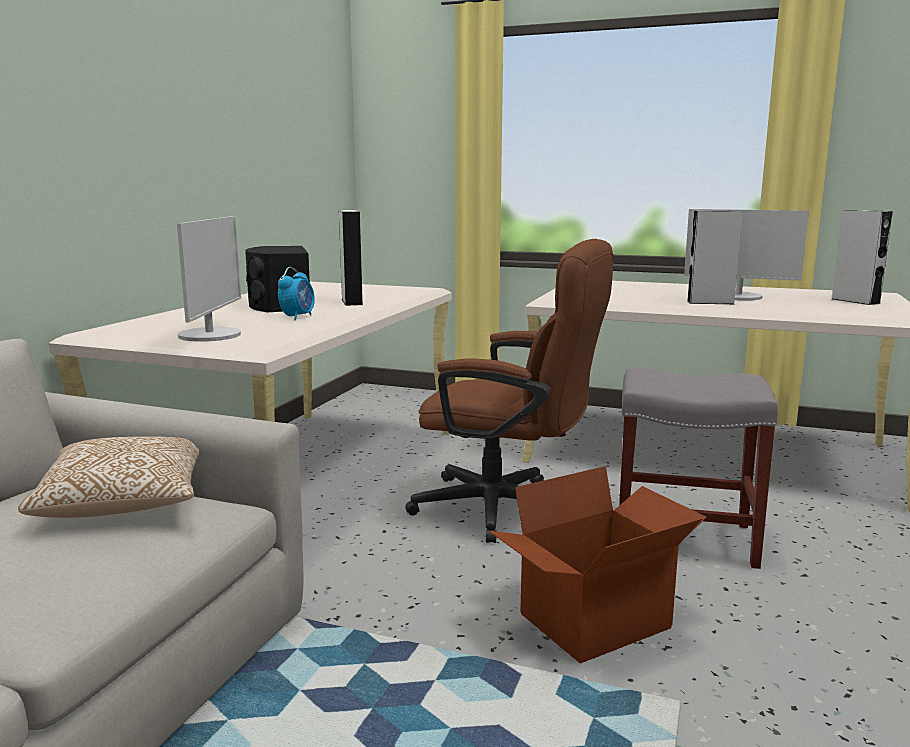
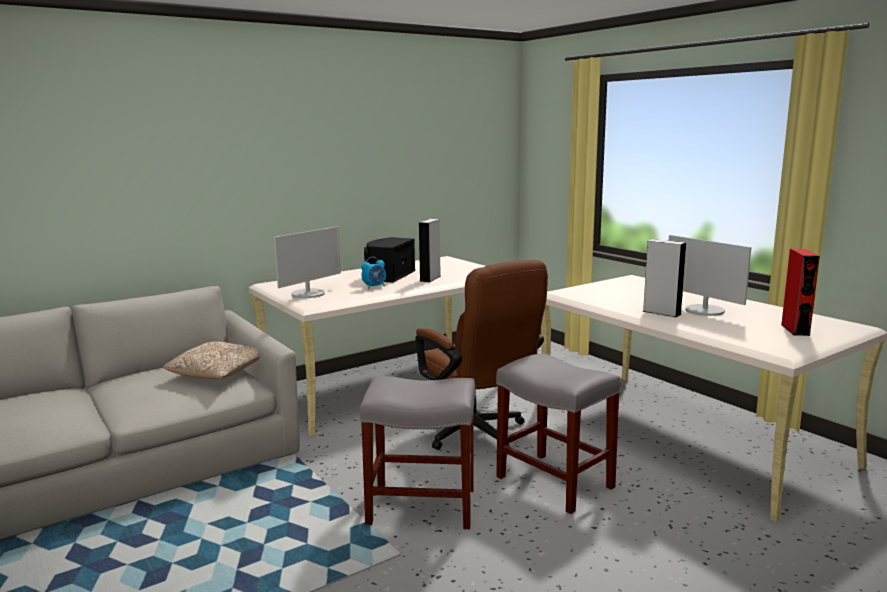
camera: 35 degrees right, 0 degrees up
cardboard box [489,466,707,664] -> grey stool [360,376,475,529]
grey speaker [832,210,893,305] -> red speaker [781,249,820,336]

